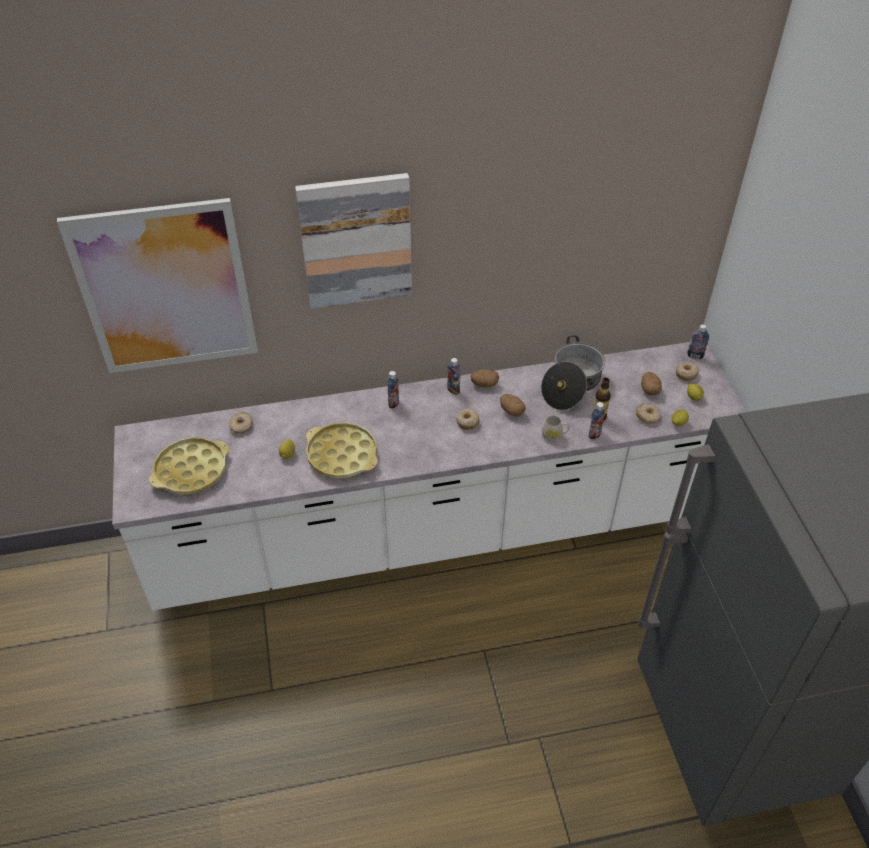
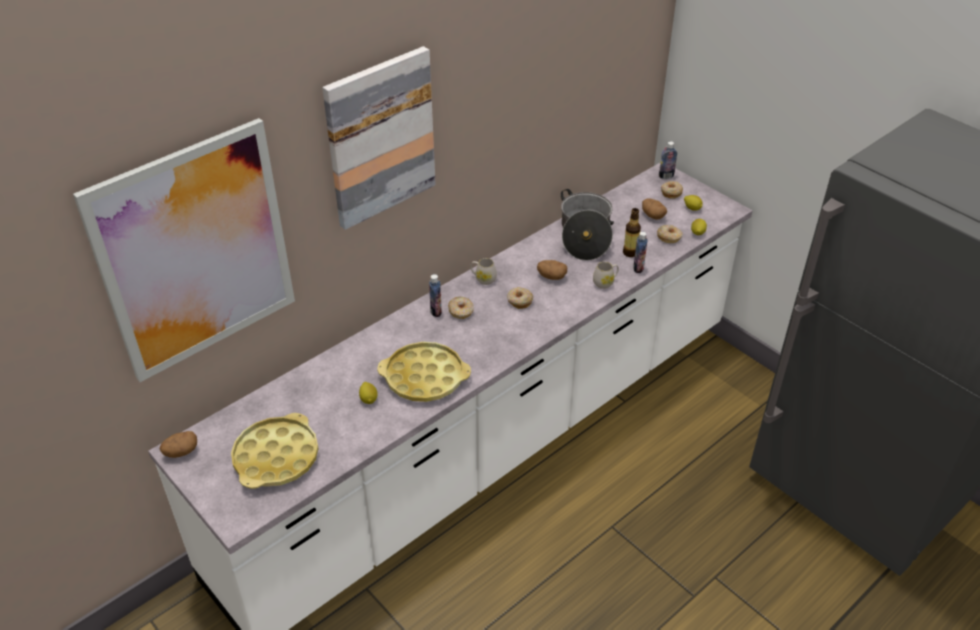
camera: 30 degrees left, 5 degrees down
donut [228,412,253,434] -> donut moved to [448,297,474,319]
bottle [447,358,460,395] -> white mug [470,258,497,285]
potato [470,369,499,388] -> potato moved to [159,431,197,458]

